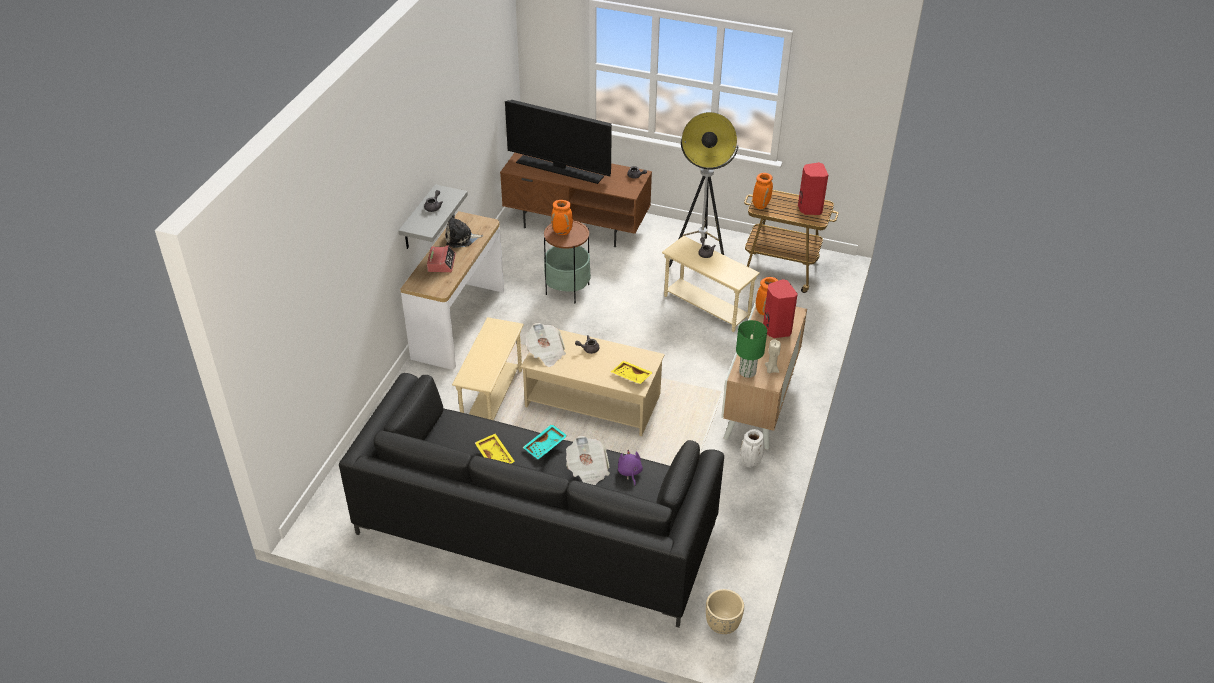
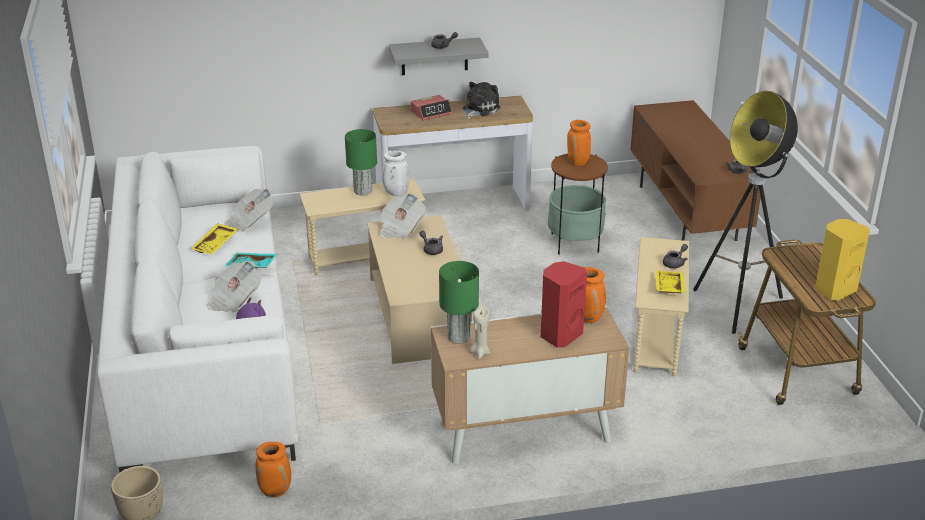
camera: 60 degrees right, 10 degrees down
black sofa [339,373,724,628] -> white sofa [97,146,298,472]
plush toy [445,214,483,248] -> plush toy turned 75 degrees clockwise [463,82,501,119]
television [505,100,612,184] -> none
yellow tray [611,361,653,384] -> yellow tray moved to [655,270,685,293]
white vase [740,429,764,468] -> white vase moved to [382,151,409,196]
orange vase [752,173,773,209] -> orange vase moved to [256,442,291,497]
red speaker [798,162,828,215] -> yellow speaker [815,219,870,301]
none -> newspaper [224,189,273,231]
none -> green table lamp [345,129,377,196]

